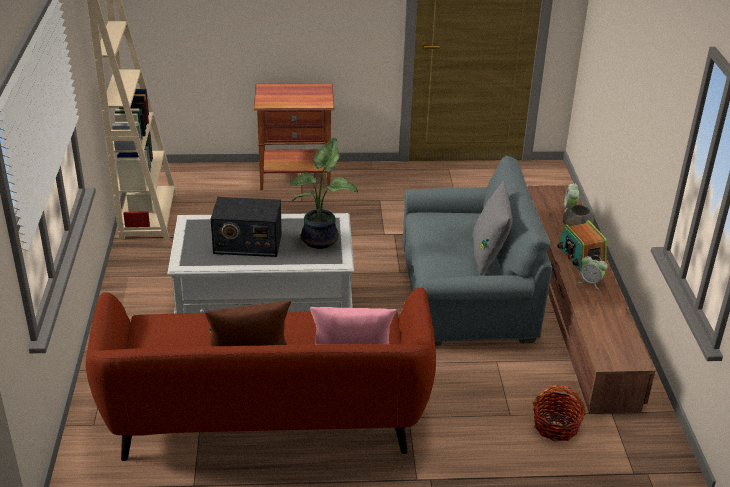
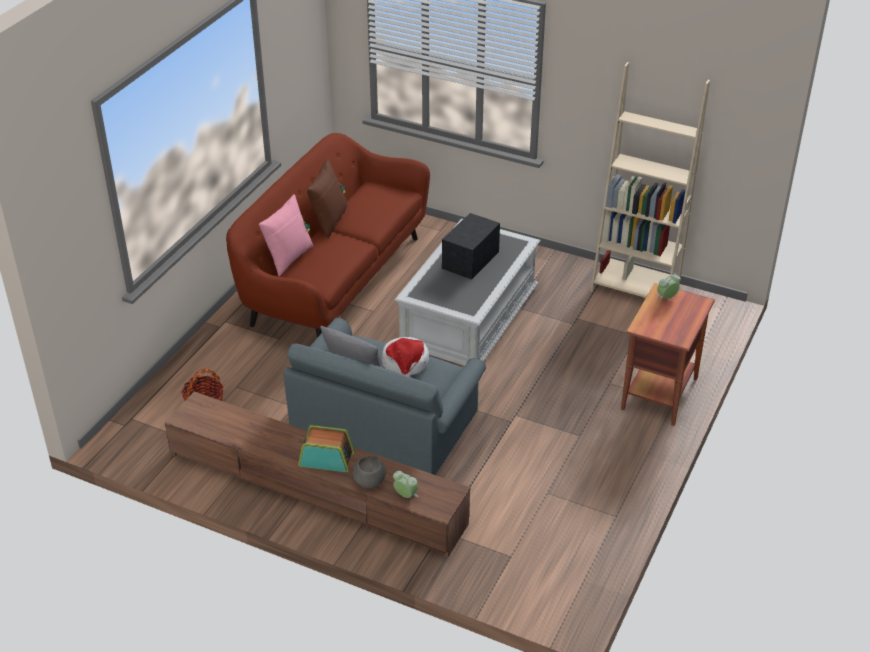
camera: 120 degrees right, 5 degrees up
potted plant [289,138,358,249] -> none
alarm clock [578,255,608,289] -> alarm clock moved to [656,274,681,299]
none -> hat [382,337,429,377]

